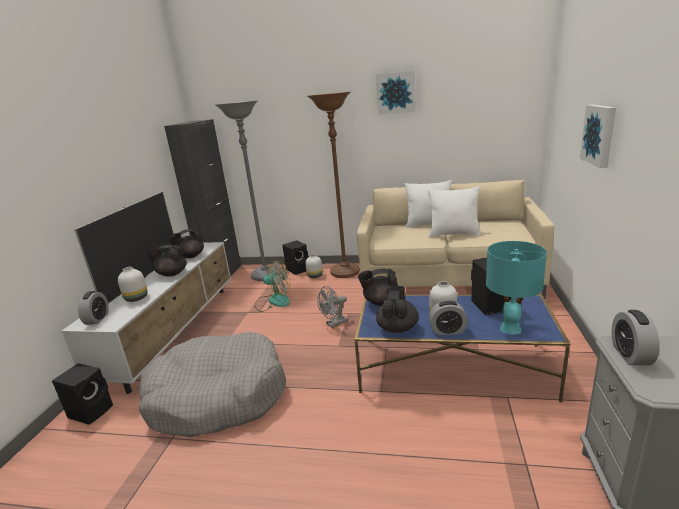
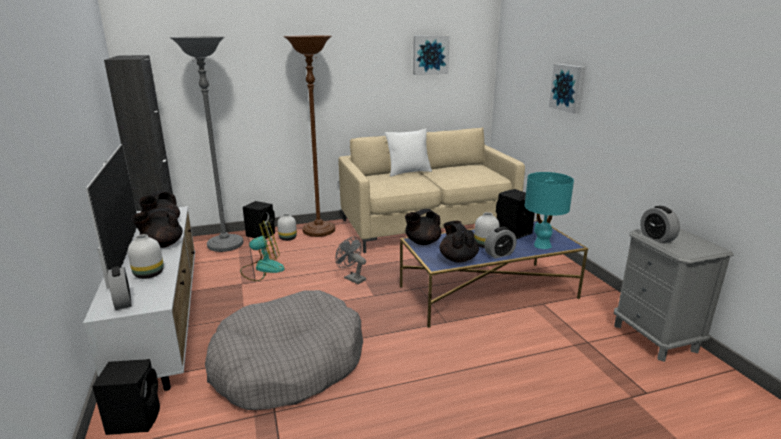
camera: 30 degrees left, 0 degrees up
grey fan [317,286,348,328] -> grey fan turned 105 degrees clockwise [336,237,366,284]
picture [376,70,416,114] -> picture moved to [413,36,450,75]
white pillow [428,187,481,237] -> none

